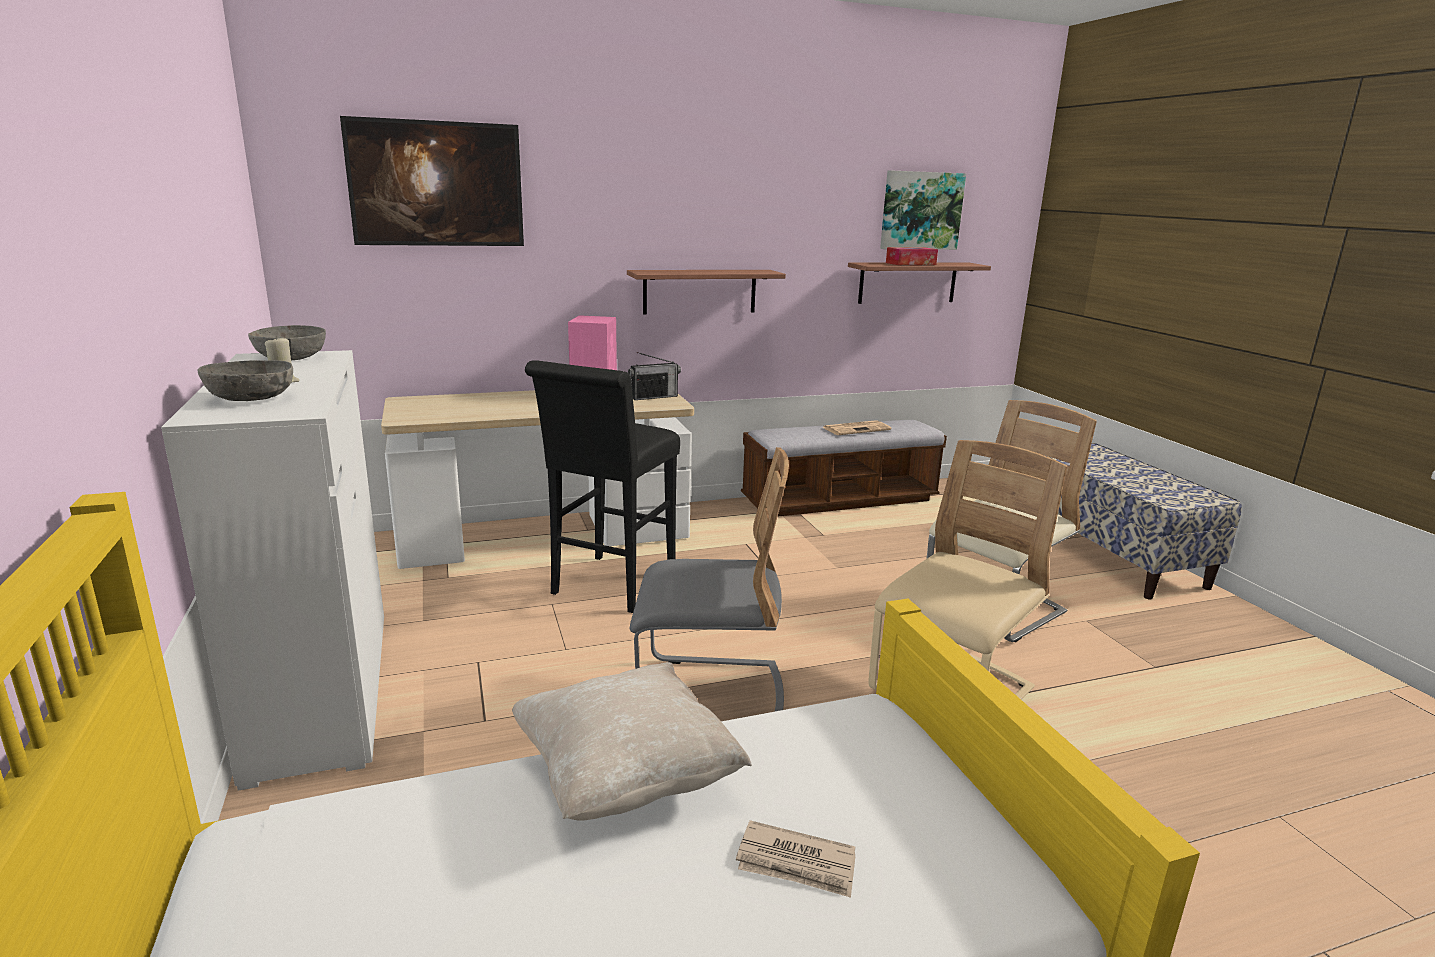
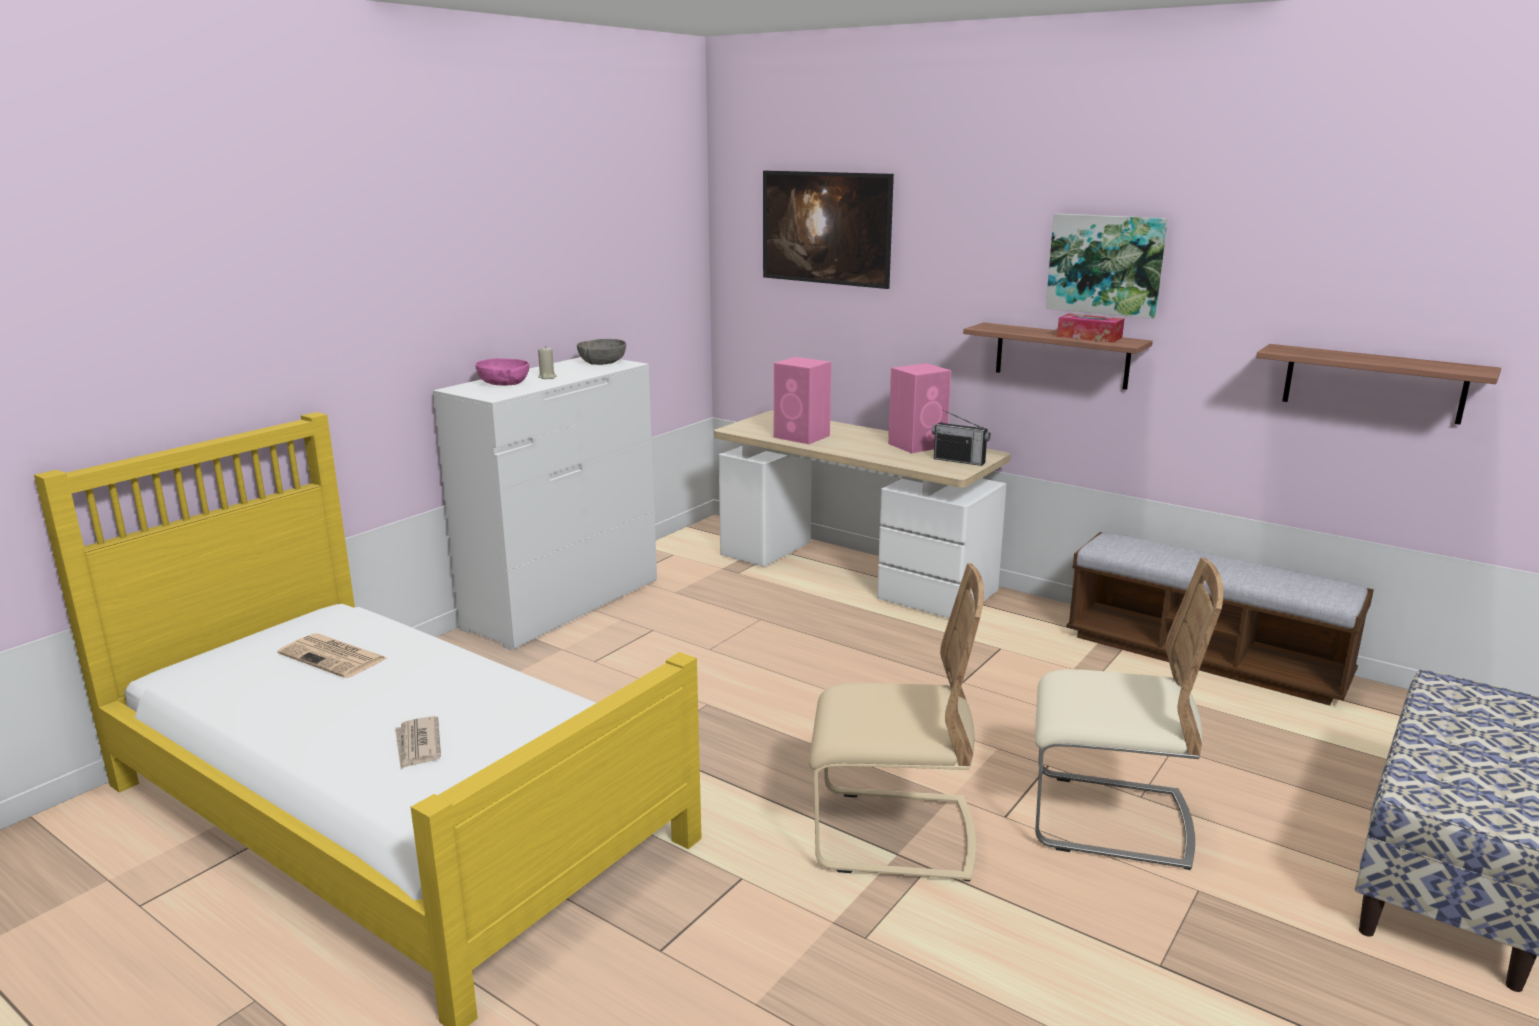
camera: 55 degrees right, 0 degrees up
grey bowl [197,360,293,401] -> pink bowl [475,358,529,386]
beige pillow [512,662,752,821] -> none
black stool [525,360,680,613] -> none
grey chair [630,447,789,711] -> none
newspaper [822,420,891,435] -> newspaper moved to [278,633,387,678]
picture [880,170,966,250] -> picture moved to [1046,213,1168,319]
tissue box [886,247,938,265] -> tissue box moved to [1057,314,1124,343]
none -> pink speaker [774,357,831,444]

